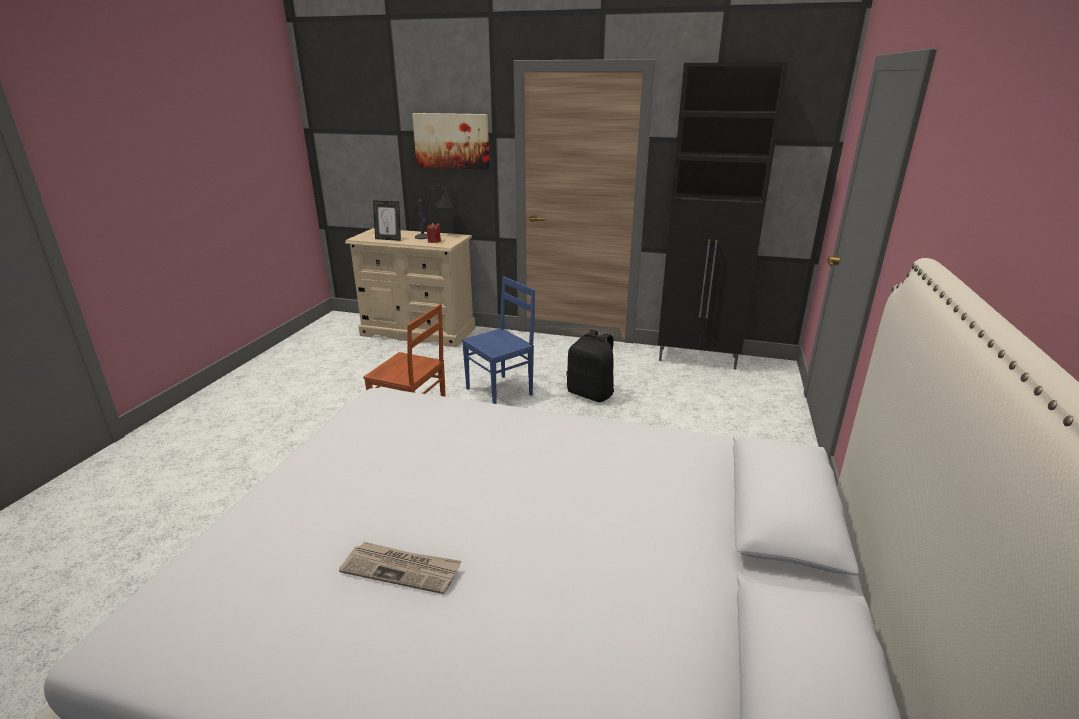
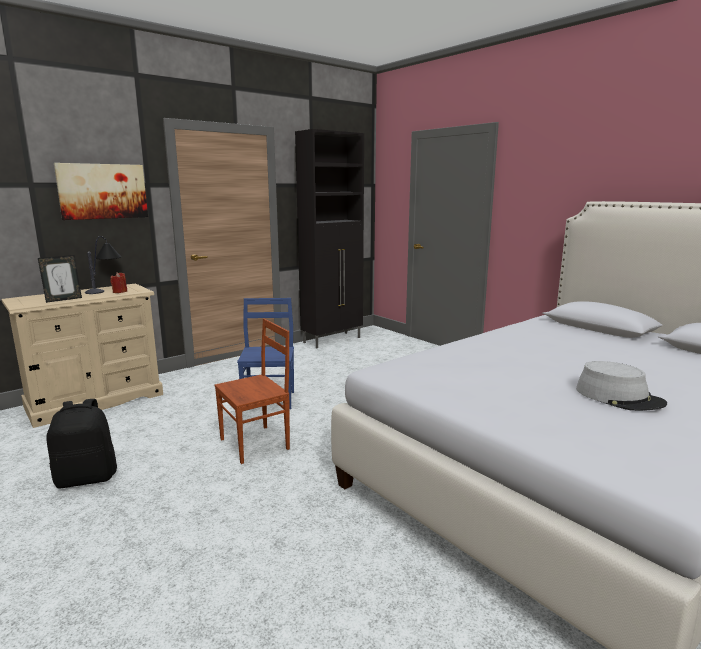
camera: 55 degrees left, 10 degrees down
newspaper [339,542,461,594] -> grey hat [576,361,667,411]
black backpack [567,330,614,402] -> black backpack moved to [46,399,117,489]

